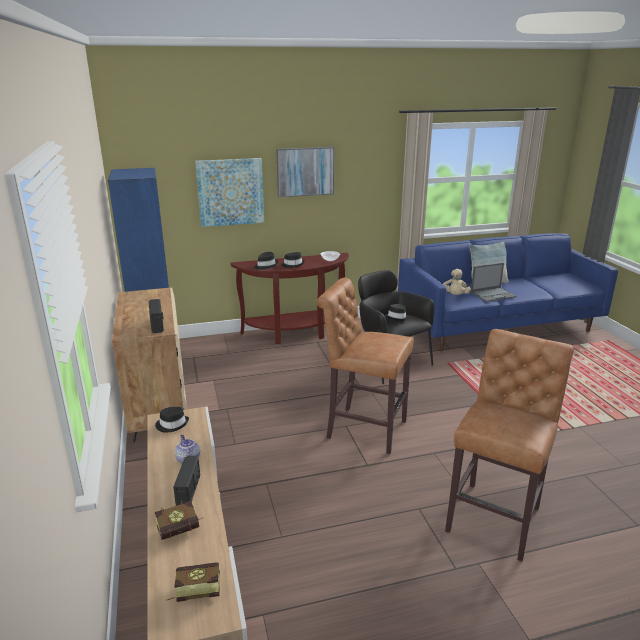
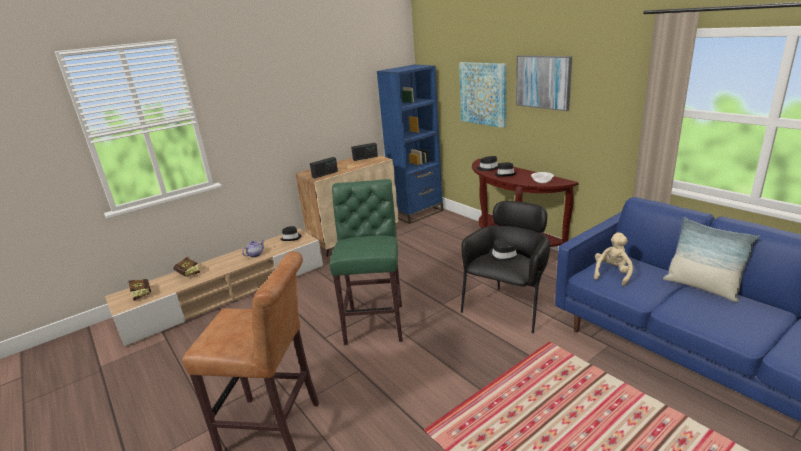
camera: 70 degrees right, 0 degrees up
radio [173,456,200,506] -> radio moved to [351,143,378,161]
brown stool [317,278,414,454] -> green stool [329,179,403,345]
beige plush toy [443,269,471,295] -> beige plush toy turned 135 degrees clockwise [594,232,634,286]
laptop [471,263,517,302] -> none

